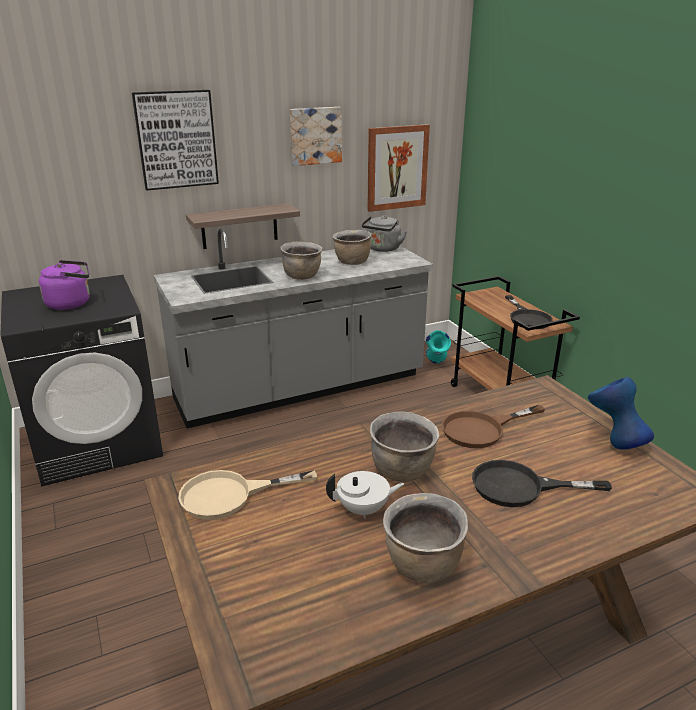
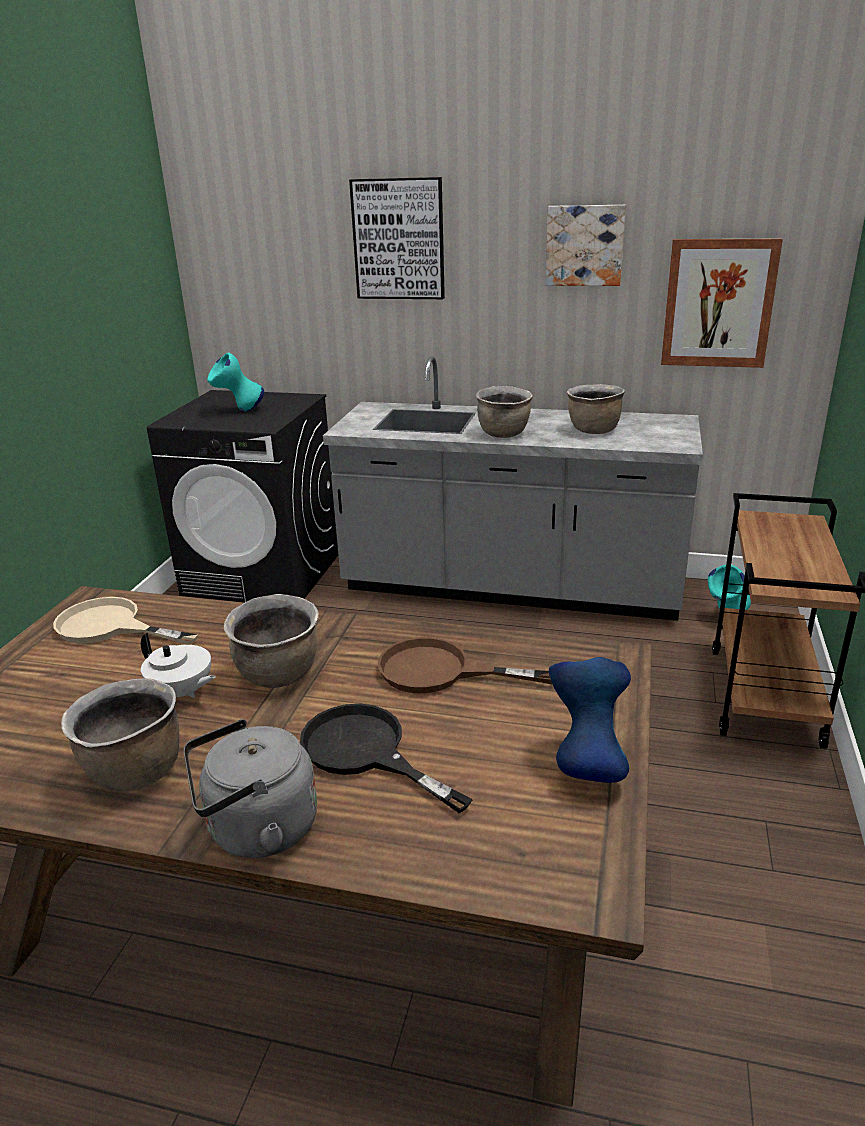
camera: 40 degrees right, 0 degrees up
purple kettle [39,260,90,310] -> turquoise vase [207,353,264,412]
shelf [186,203,300,249] -> none
grey kettle [362,215,407,252] -> grey kettle moved to [183,719,317,858]
black frying pan [505,295,553,329] -> none

